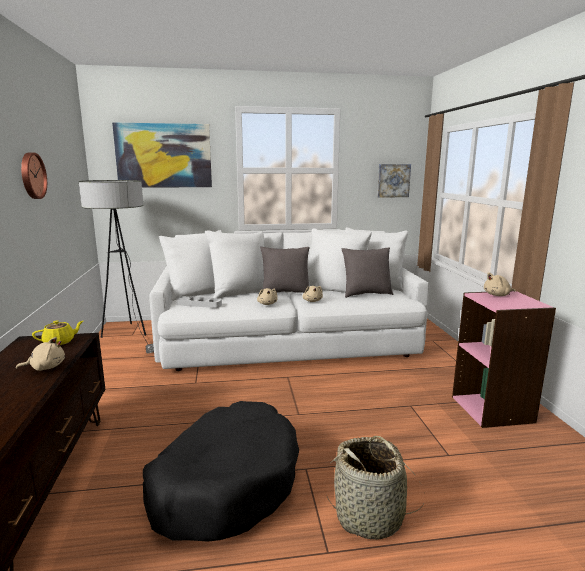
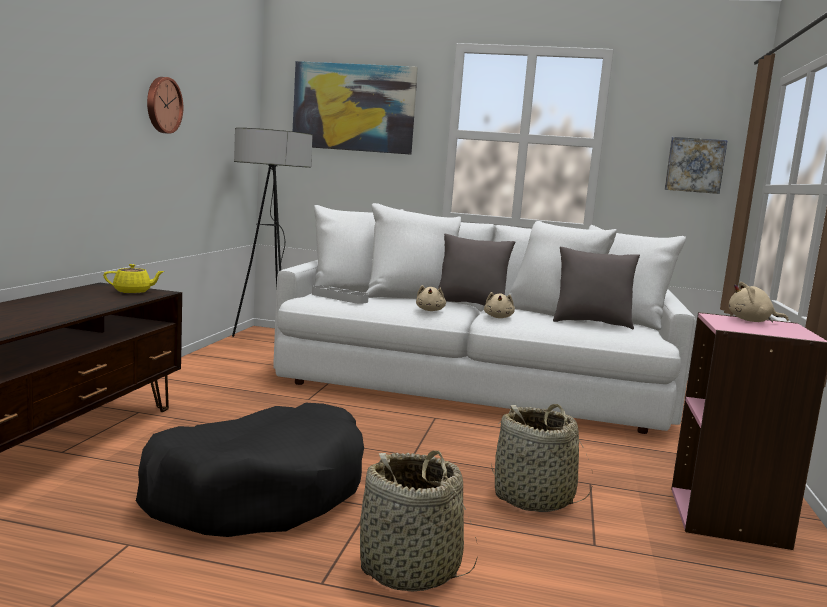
camera: 20 degrees right, 5 degrees down
beige plush toy [16,337,65,371] -> none
none -> basket [491,404,593,512]

